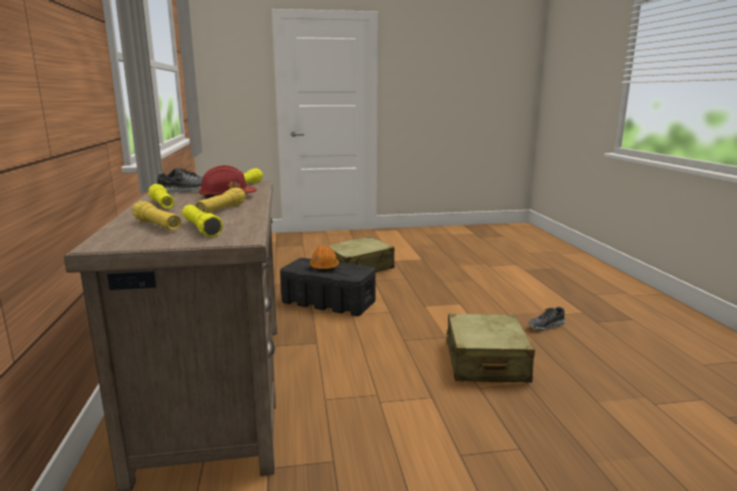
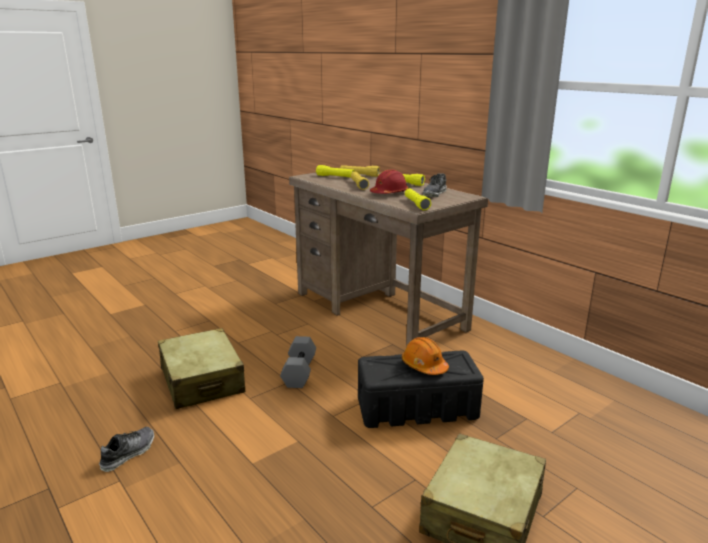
camera: 150 degrees right, 5 degrees up
none -> grey dumbbell [280,336,316,388]

